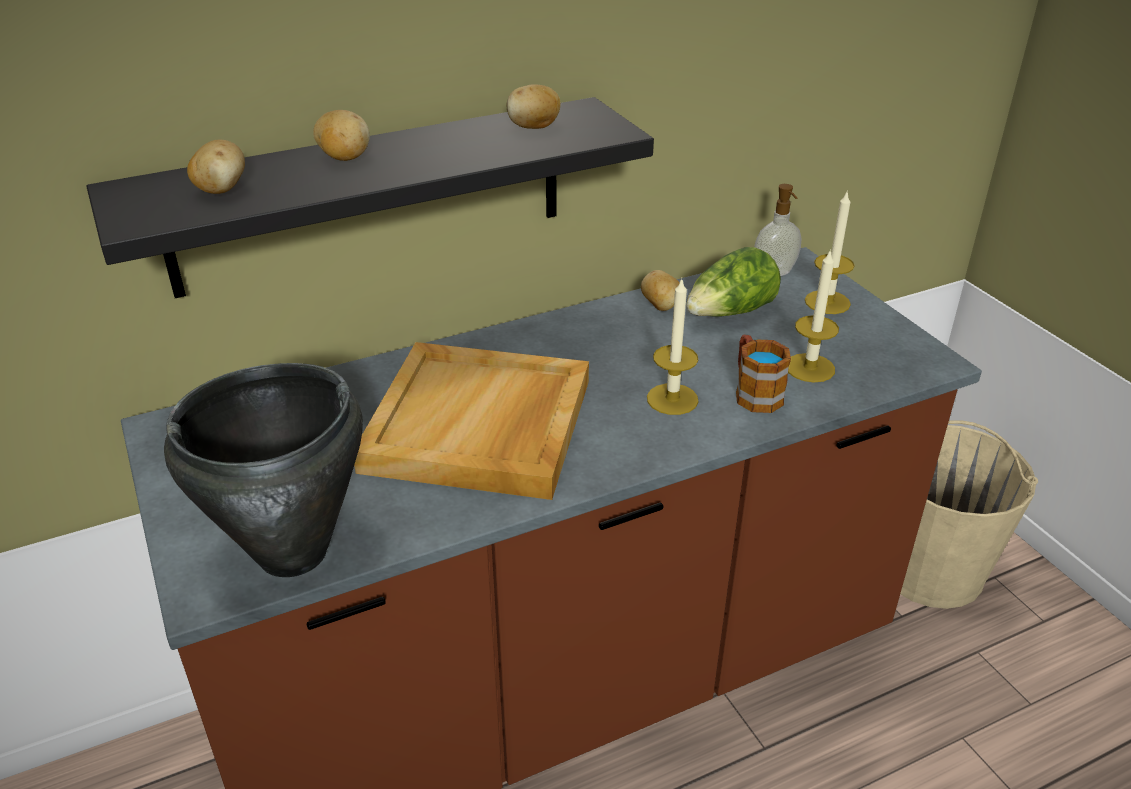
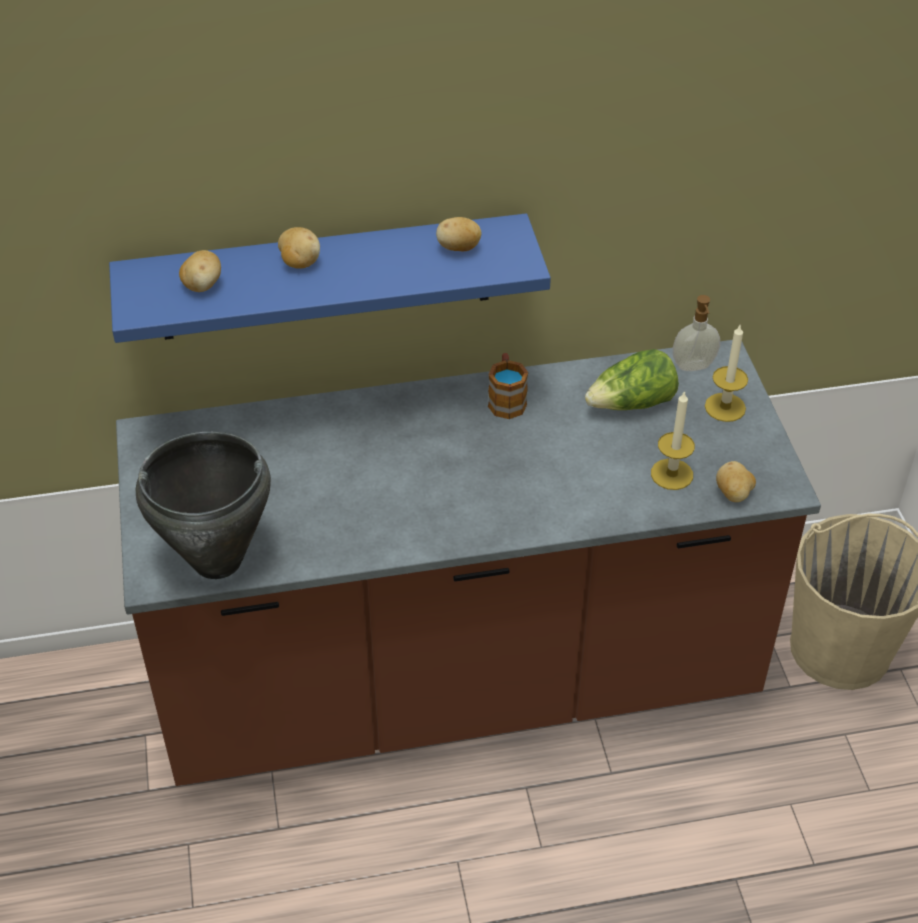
camera: 15 degrees right, 10 degrees up
black shelf [86,97,654,298] -> blue shelf [109,214,551,343]
beige tray [354,342,589,500] -> none
potato [641,270,680,311] -> potato moved to [716,461,756,502]
candle [647,279,698,415] -> none
mug [736,334,791,413] -> mug moved to [488,353,528,419]

